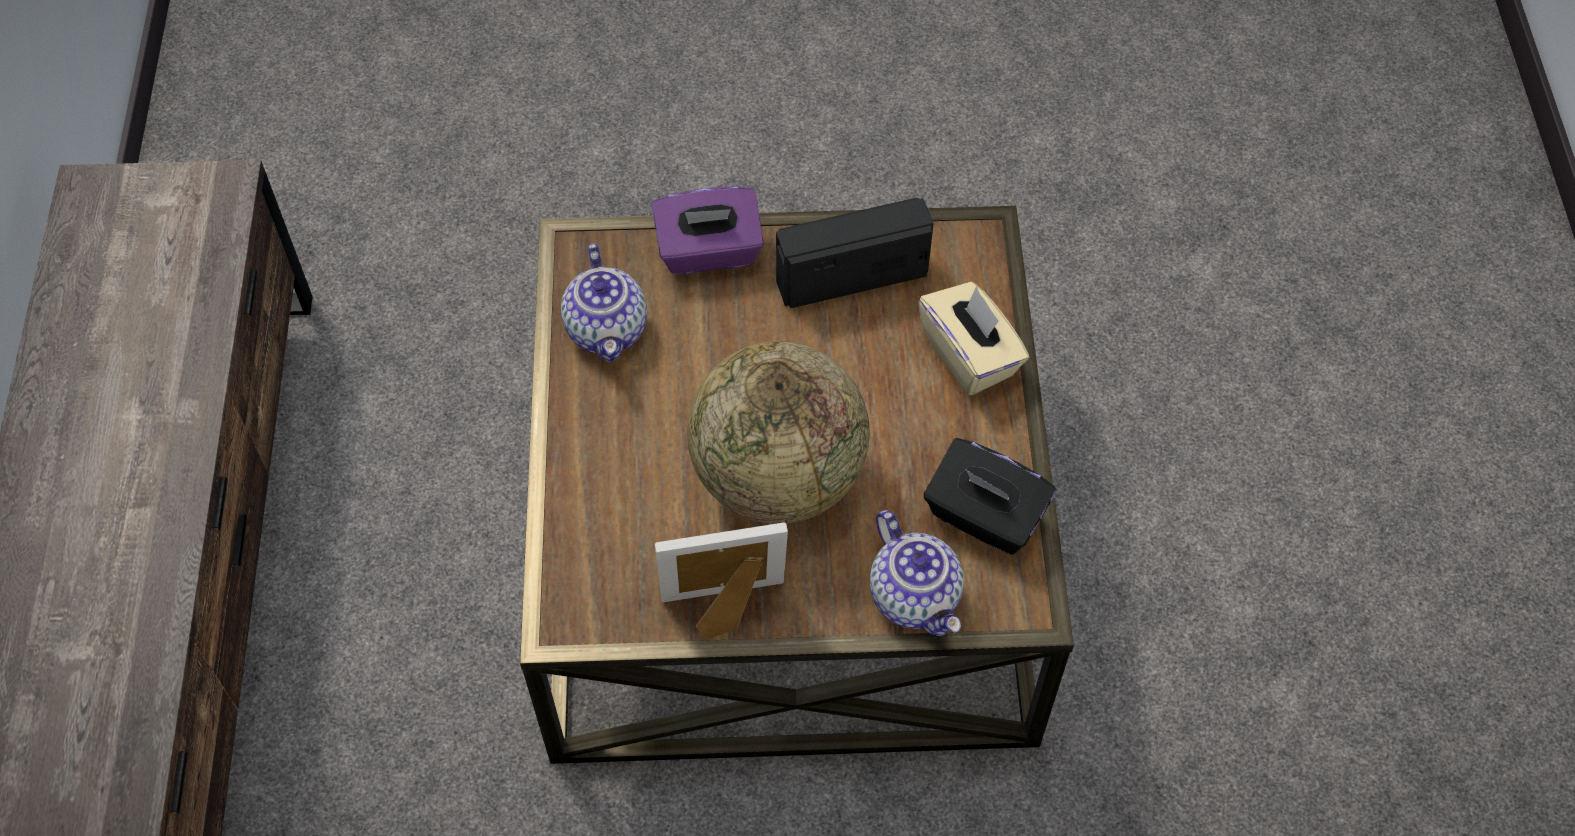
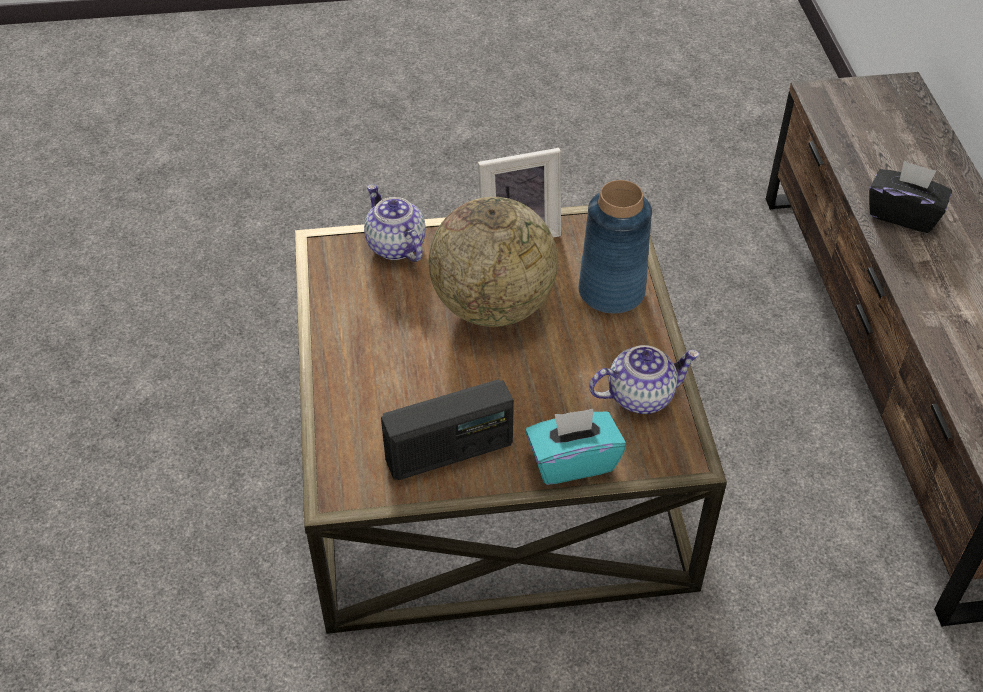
camera: 175 degrees right, 10 degrees down
teapot [561,243,647,362] -> teapot turned 90 degrees clockwise [589,345,700,414]
purple tissue box [652,186,764,274] -> turquoise tissue box [525,409,626,485]
beige tissue box [918,282,1029,395] -> none
black tissue box [924,438,1056,555] -> black tissue box moved to [869,160,952,233]
none -> blue vase [578,180,652,314]

